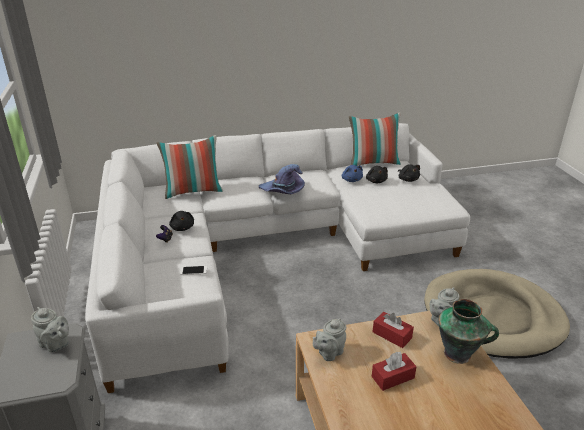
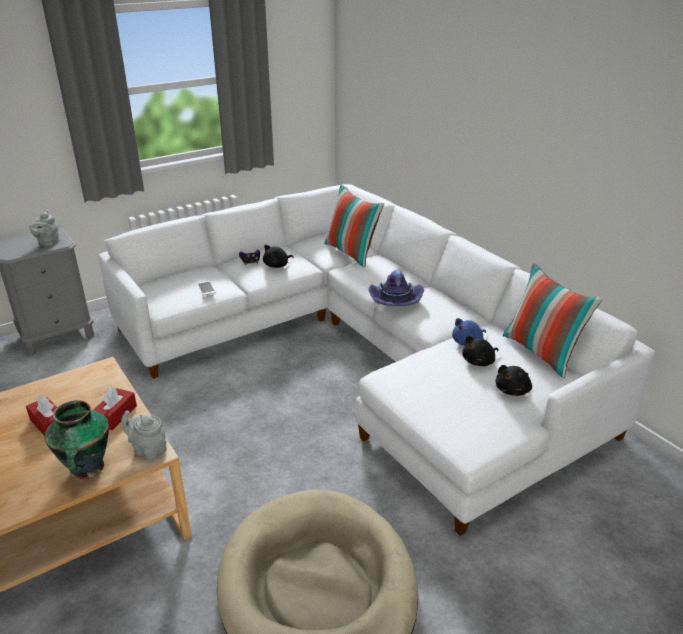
camera: 70 degrees right, 0 degrees up
grey teapot [313,318,346,361] -> none

